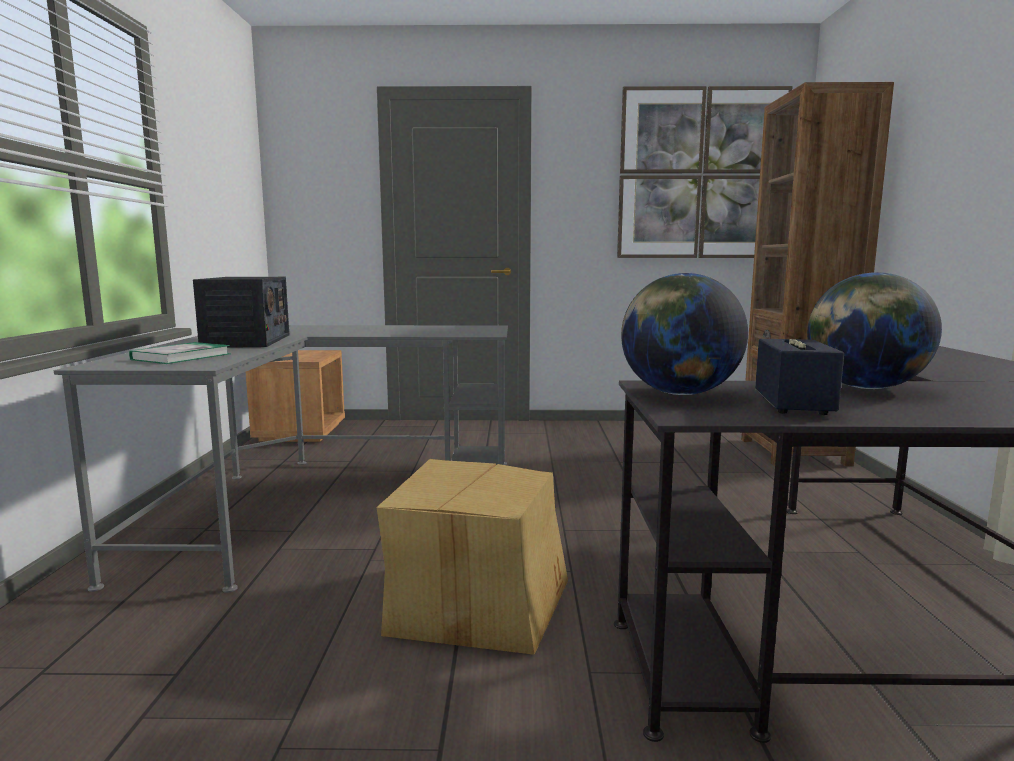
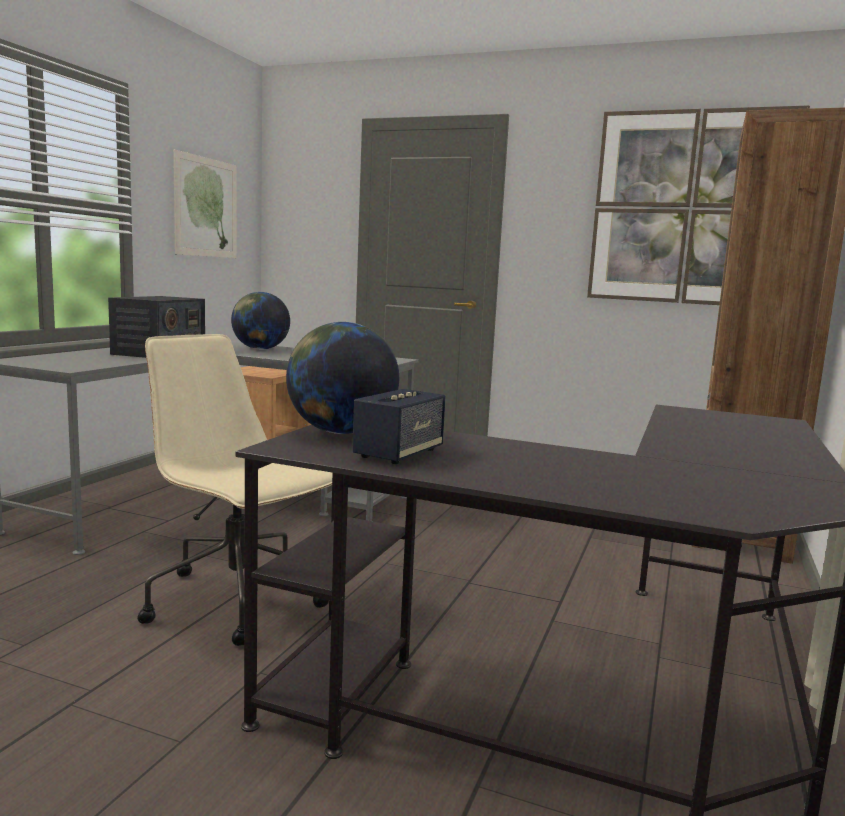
camera: 20 degrees right, 0 degrees up
book [129,342,230,364] -> none
cardboard box [377,459,568,655] -> beige office chair [137,334,332,646]
globe [807,272,942,389] -> globe moved to [231,292,290,350]
none -> picture [173,150,237,258]

